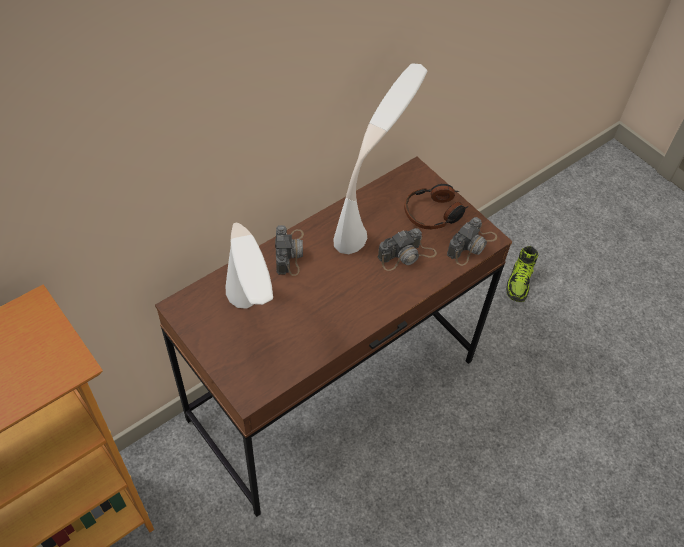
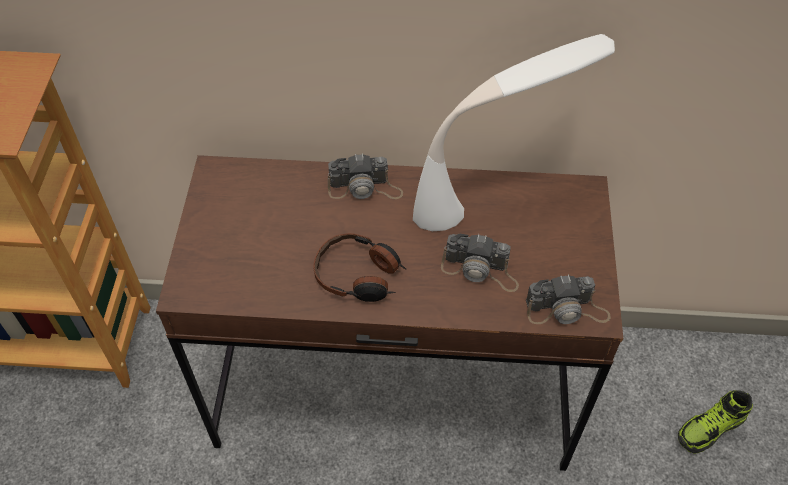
camera: 45 degrees right, 0 degrees up
white table lamp [226,222,273,309] -> none
camera [275,225,304,276] -> camera turned 45 degrees clockwise [328,153,403,199]
headphones [404,184,468,230] -> headphones moved to [313,233,406,302]

